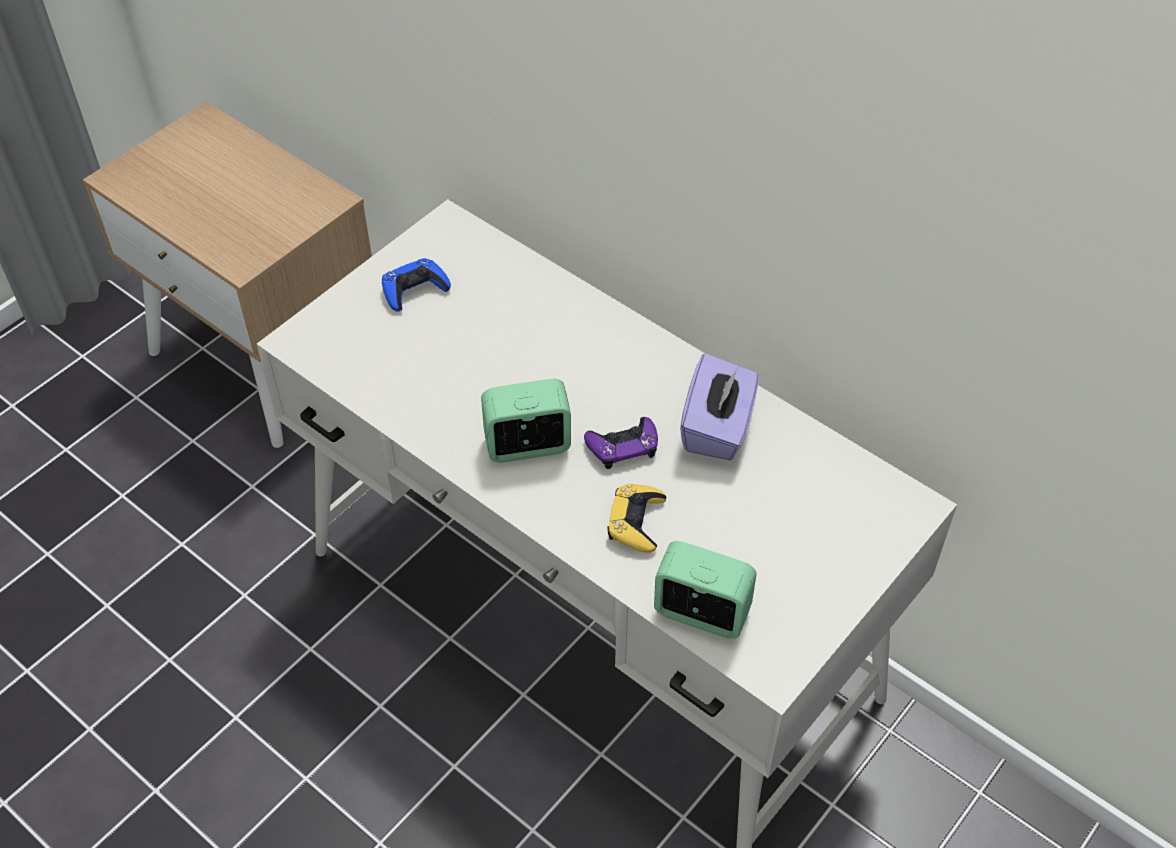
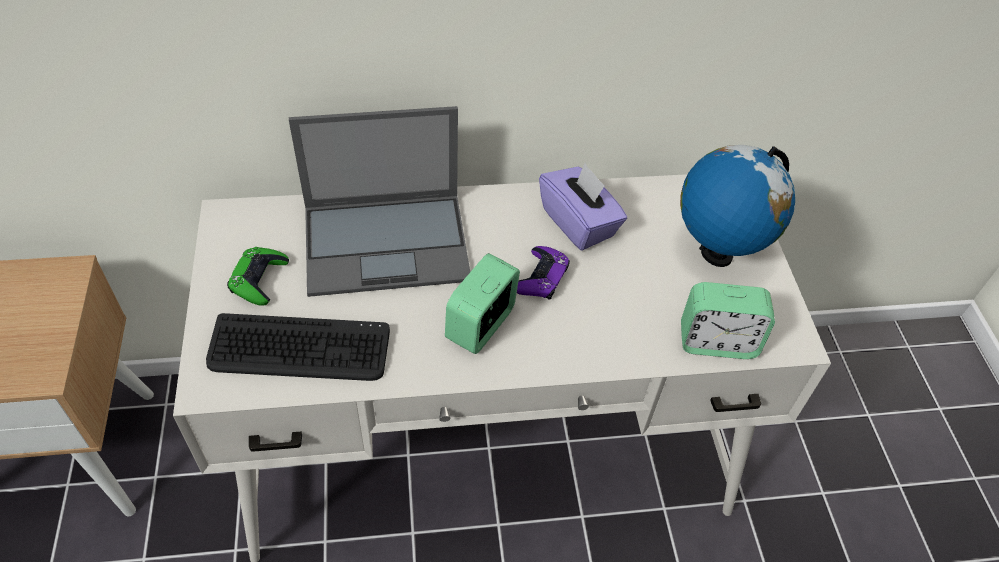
camera: 50 degrees left, 0 degrees up
blue game controller [382,258,451,312] -> green game controller [227,247,289,306]
yellow game controller [607,484,666,553] -> none
alarm clock [654,541,757,639] -> alarm clock turned 150 degrees counterclockwise [681,282,775,359]
none -> keyboard [206,313,390,381]
none -> laptop [289,106,470,297]
none -> globe [680,145,795,267]

